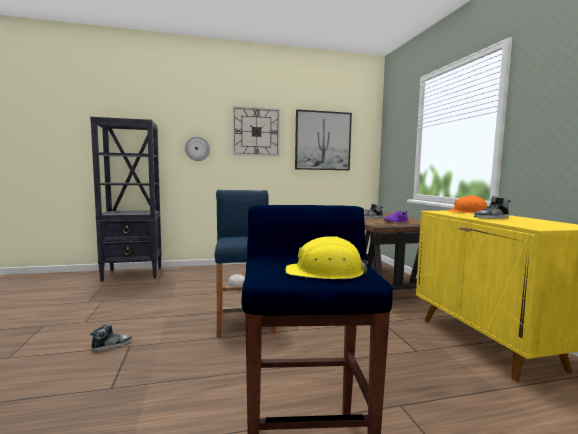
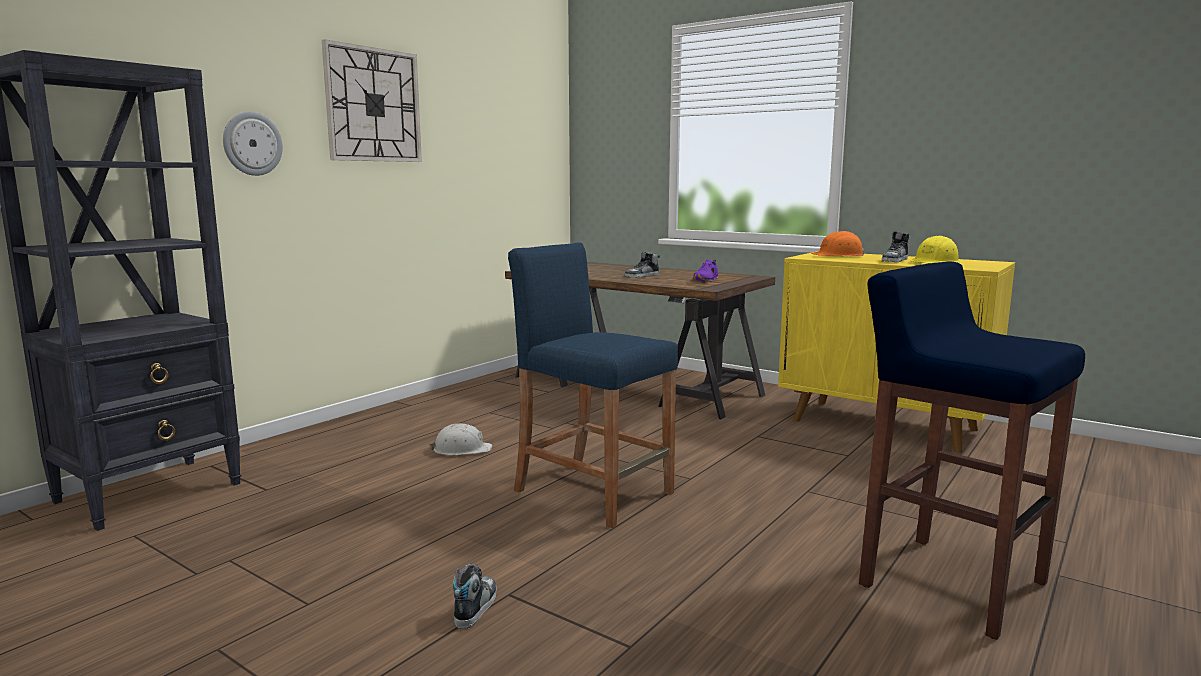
camera: 40 degrees left, 5 degrees up
yellow hard hat [285,236,368,279] -> yellow hard hat moved to [911,236,960,263]
picture [295,110,352,170] -> none

